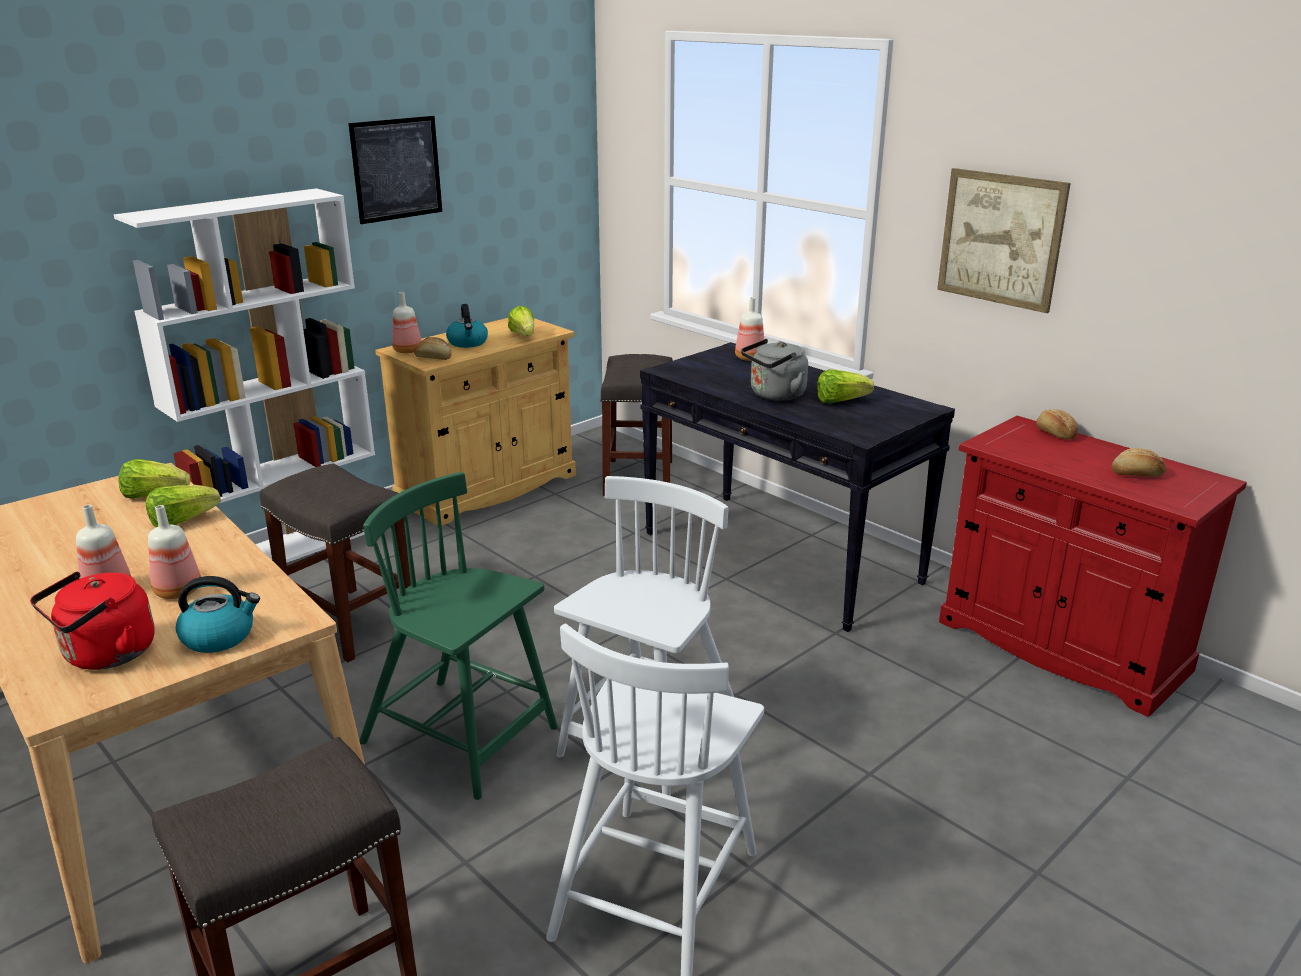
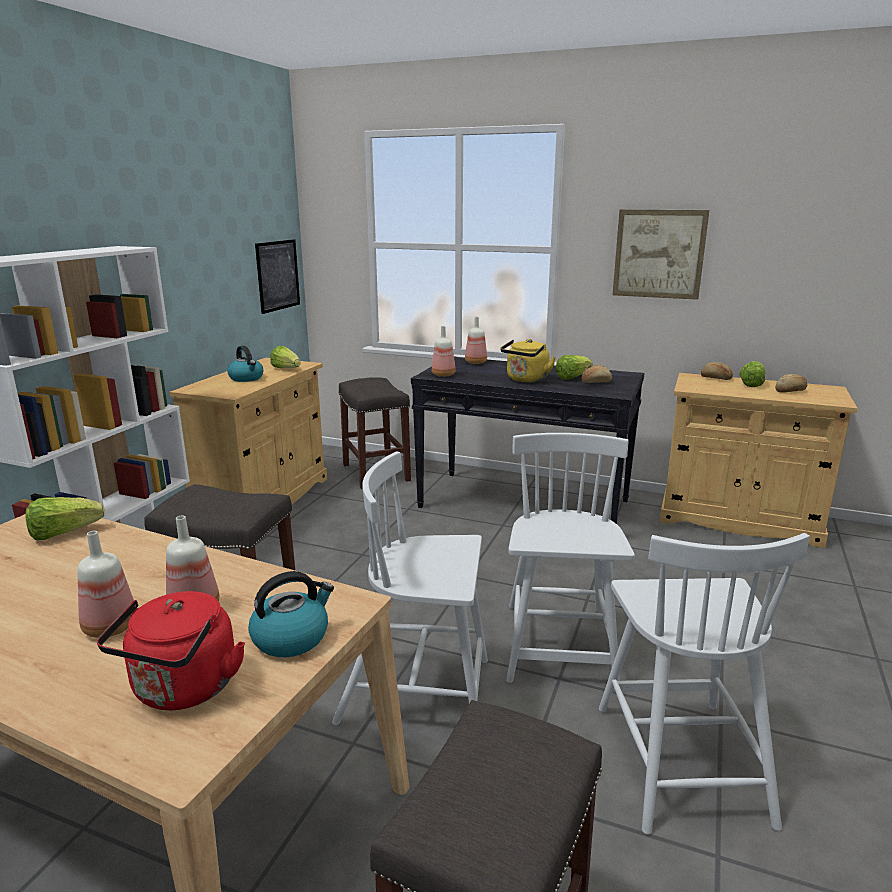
camera: 25 degrees left, 5 degrees down
lettuce [146,485,221,527] -> lettuce moved to [739,361,766,387]
picture [348,116,442,224] -> picture moved to [255,239,300,314]
green chair [359,472,558,800] -> white chair [332,452,488,725]
bottle [392,292,422,353] -> bottle moved to [432,326,456,377]
bread [414,337,451,360] -> bread moved to [581,365,612,383]
grey kettle [741,339,808,401] -> yellow kettle [501,339,556,383]
red cabinet [939,416,1247,717] -> beige cabinet [660,373,858,548]

